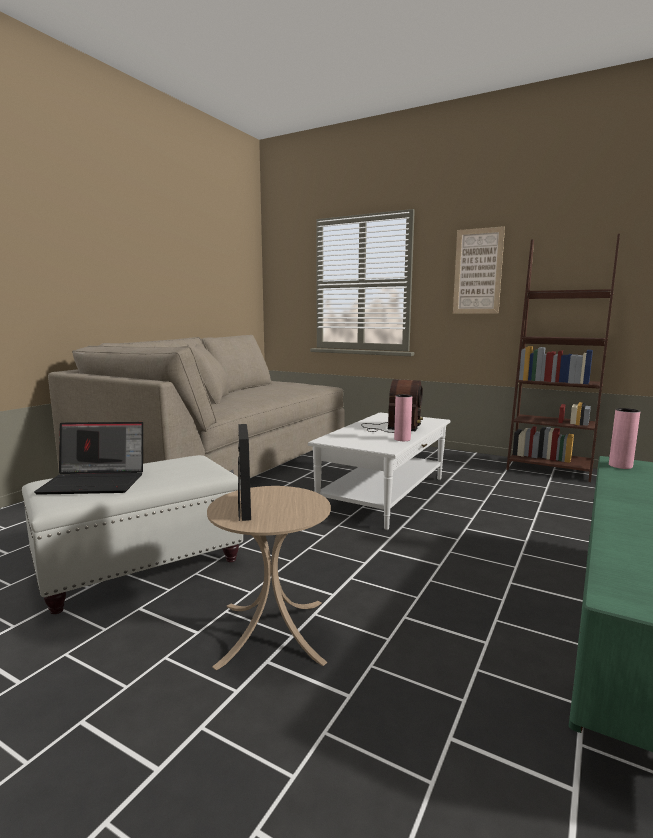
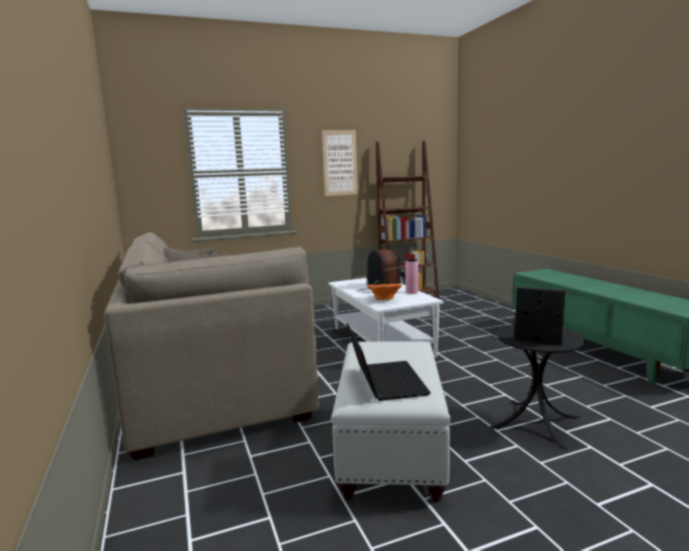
camera: 50 degrees left, 0 degrees up
laptop [34,422,143,495] -> laptop turned 45 degrees counterclockwise [346,323,431,401]
beige side table [207,486,331,671] -> black side table [490,325,586,449]
pink vase [609,408,640,469] -> none
none -> orange bowl [367,283,402,300]

